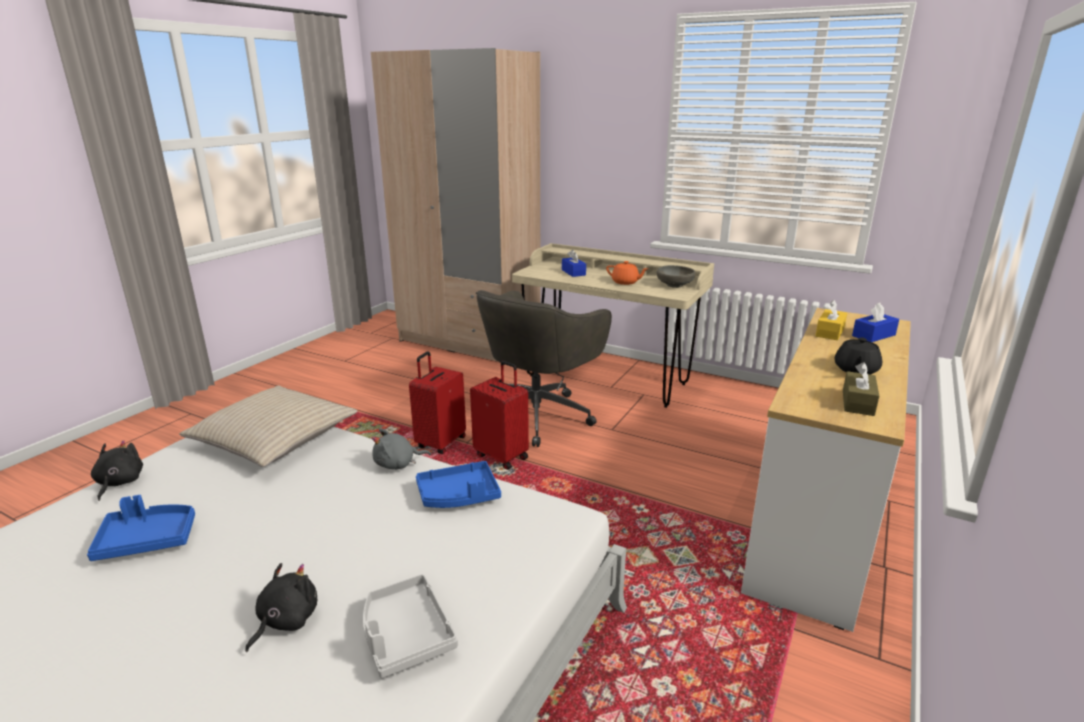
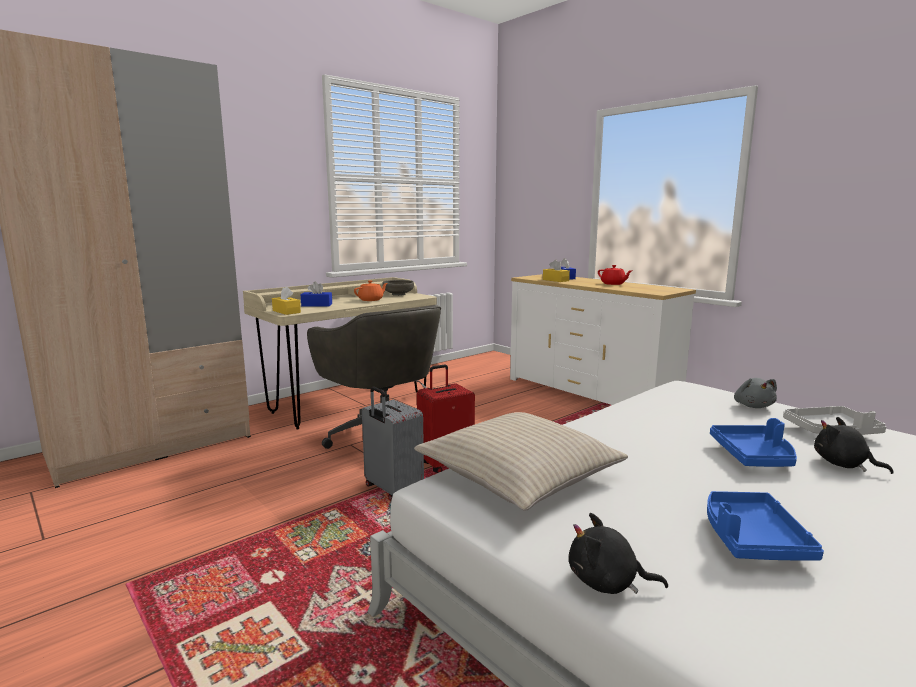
camera: 70 degrees left, 10 degrees down
grey plush toy [372,428,431,470] -> grey plush toy moved to [734,378,777,408]
red suitcase [409,351,466,454] -> grey suitcase [362,387,424,500]
blue tray [416,461,501,508] -> blue tray moved to [710,418,797,467]
black teapot [835,337,882,375] -> red teapot [598,265,632,285]
brown tissue box [843,362,879,416] -> none
none -> yellow tissue box [272,286,301,315]

